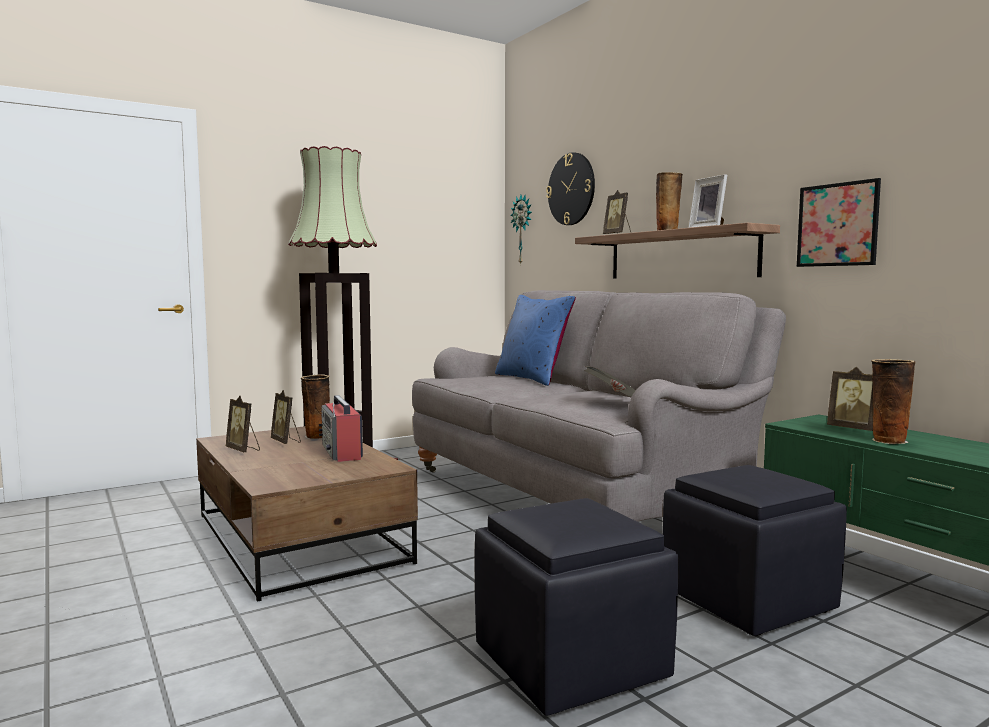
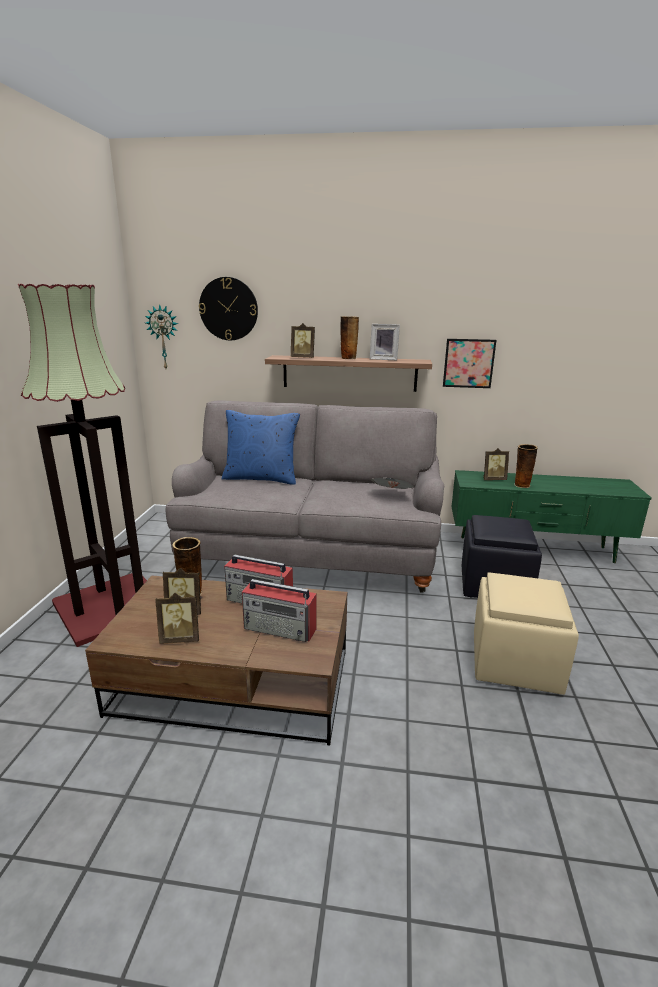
camera: 50 degrees left, 15 degrees up
black ottoman [475,498,679,716] -> beige ottoman [474,573,579,695]
none -> radio [242,579,317,642]

